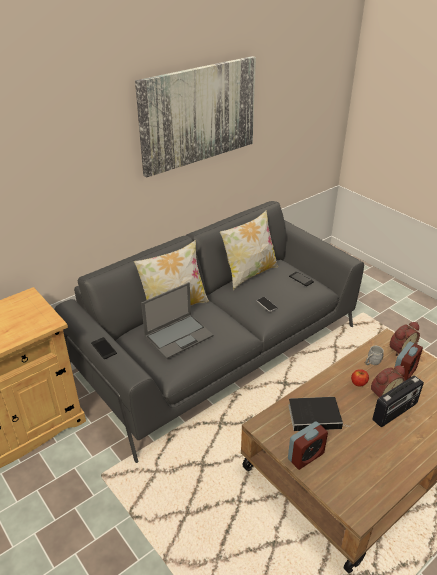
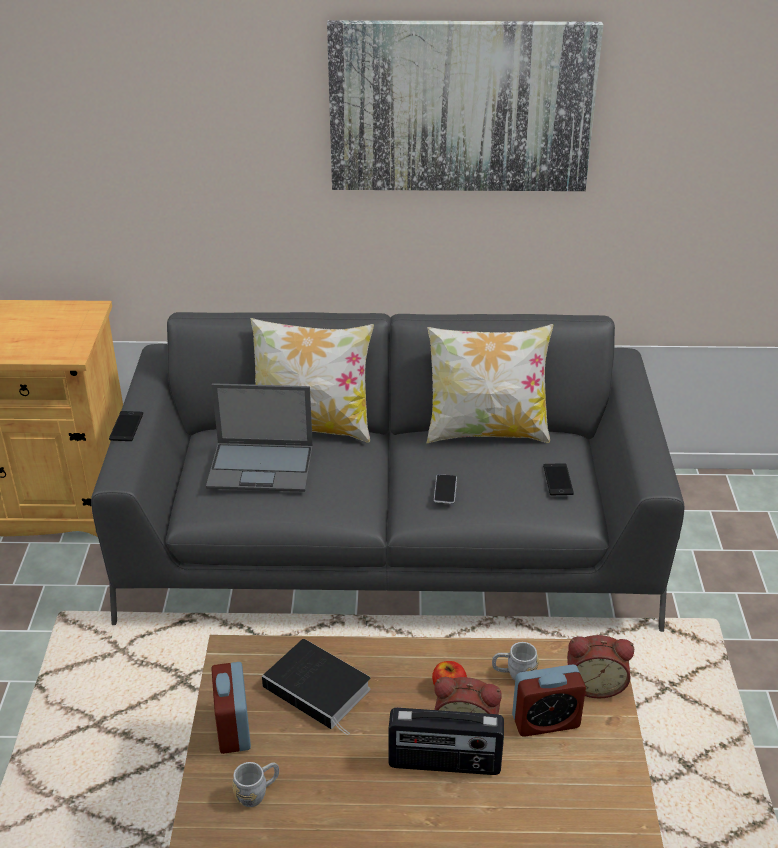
camera: 40 degrees right, 0 degrees up
alarm clock [288,421,328,470] -> alarm clock turned 75 degrees clockwise [211,662,251,754]
none -> grey mug [232,762,279,807]

